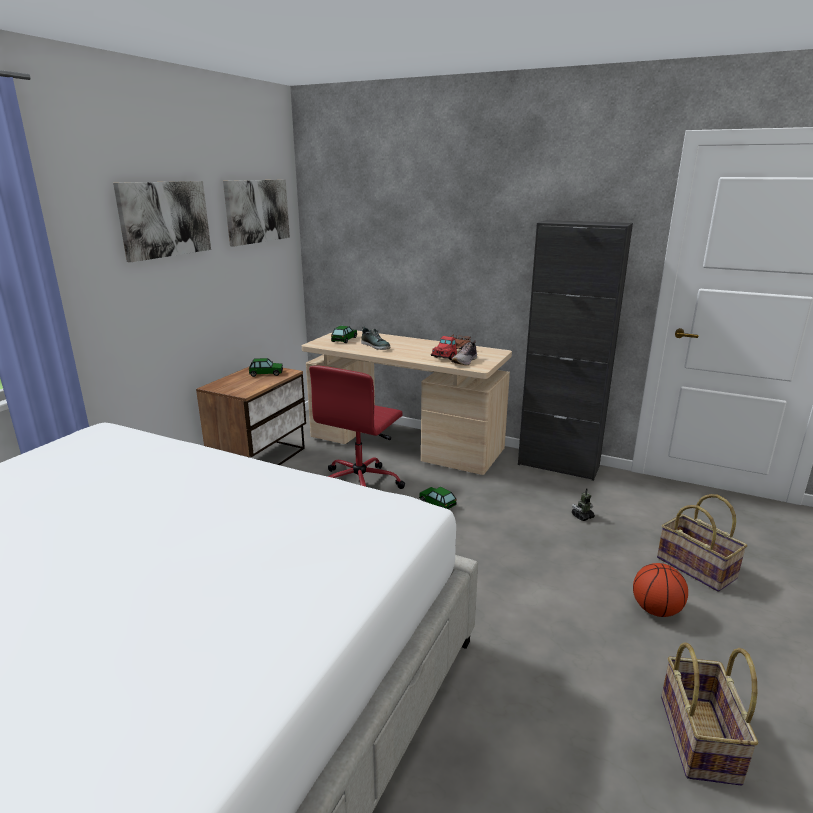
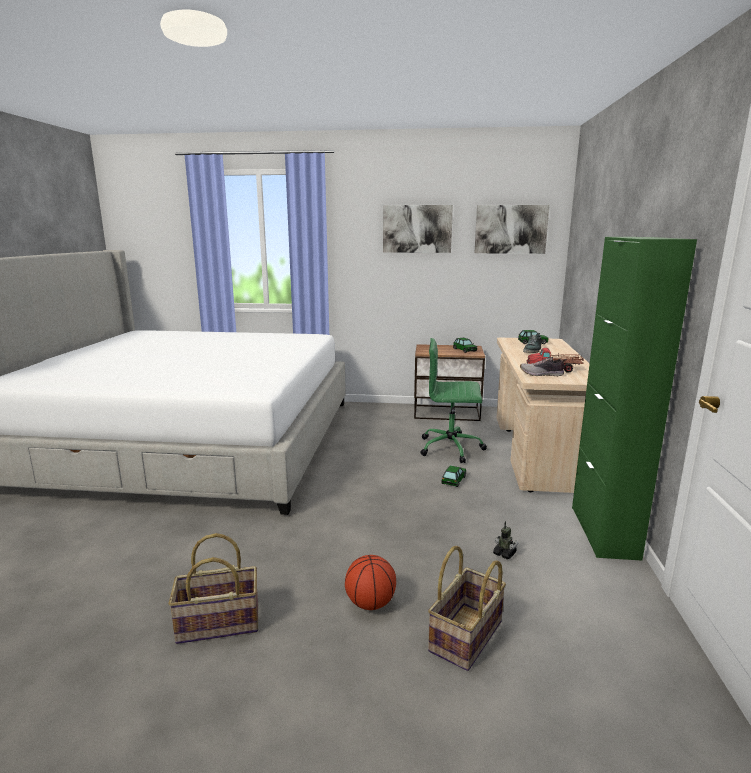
camera: 70 degrees right, 5 degrees down
red office chair [309,366,405,489] -> green office chair [420,338,487,463]
black cabinet [518,220,633,481] -> green cabinet [572,237,697,561]

